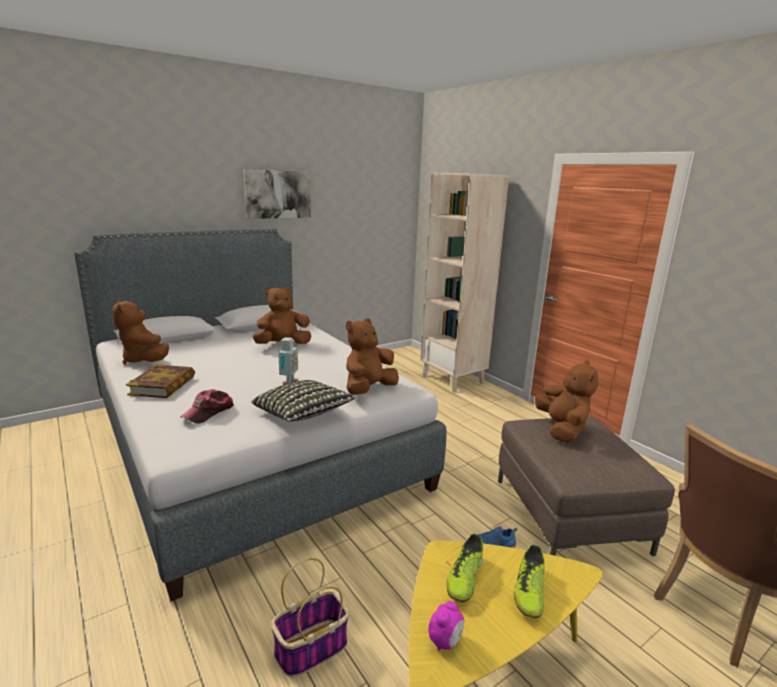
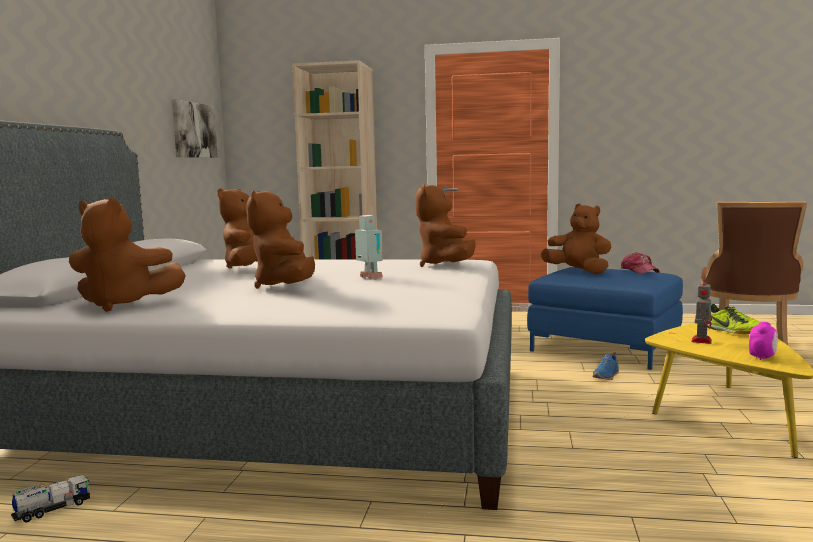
camera: 45 degrees left, 10 degrees down
book [126,364,195,398] -> none
cap [180,389,234,424] -> cap moved to [621,252,660,274]
picture [243,170,311,219] -> picture moved to [172,99,218,158]
pillow [251,380,356,422] -> none
basket [271,558,349,677] -> none
alarm clock [428,601,464,651] -> alarm clock turned 45 degrees clockwise [749,322,778,360]
shoe [446,534,483,602] -> toy robot [692,277,712,344]
brown ottoman [498,417,675,556] -> blue ottoman [527,267,683,370]
none -> toy truck [11,475,90,523]
none -> brown plush toy [247,190,315,289]

